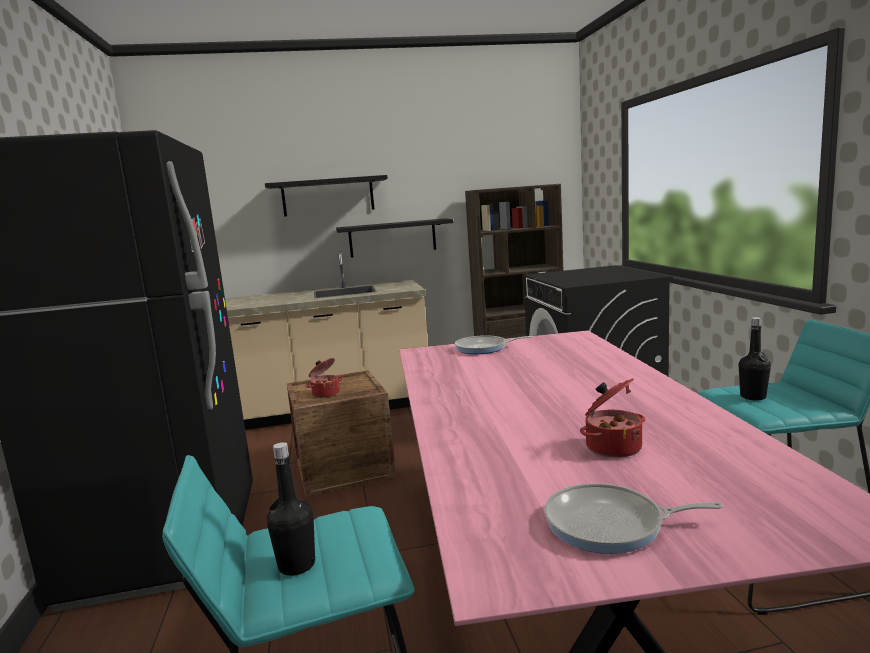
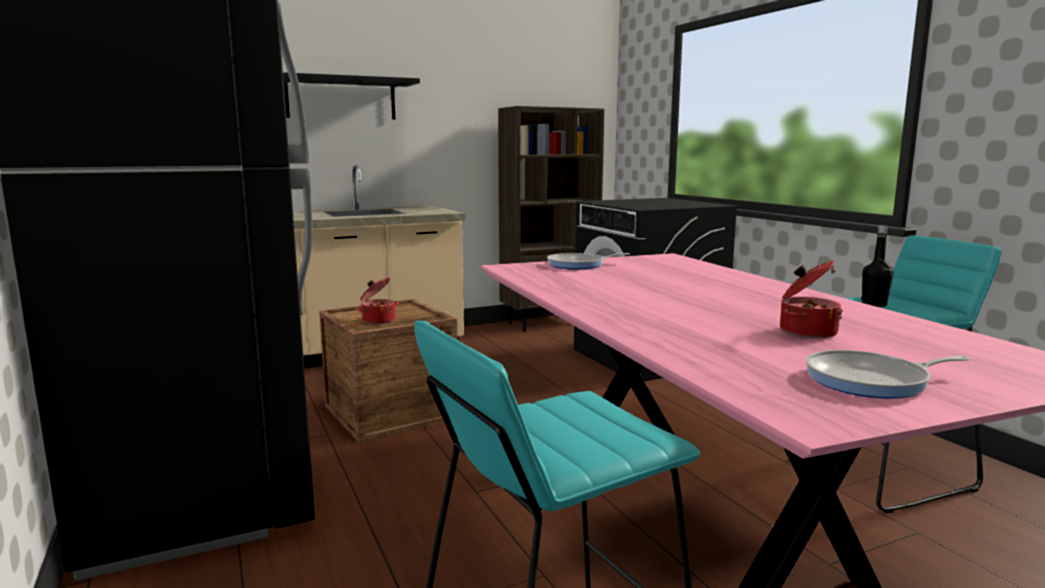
camera: 15 degrees left, 0 degrees up
black bottle [267,442,315,576] -> none
black shelf [336,218,453,258] -> none

